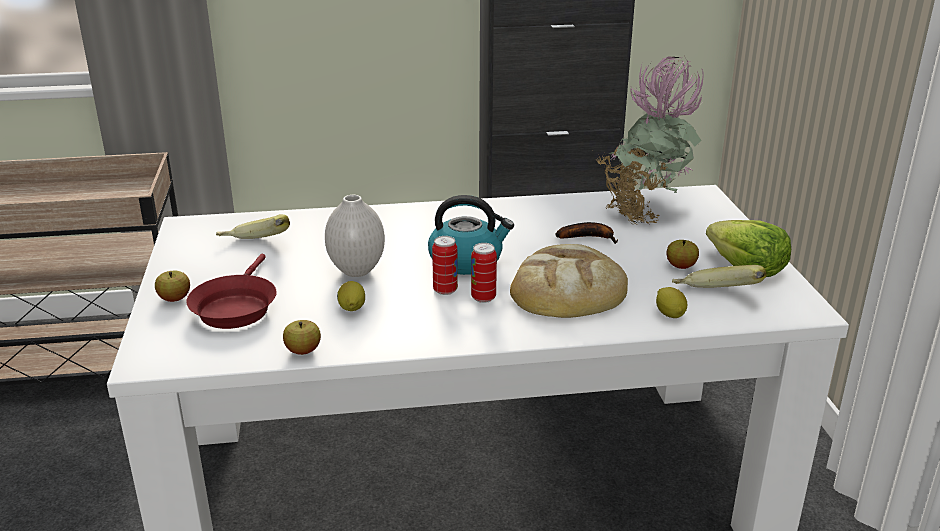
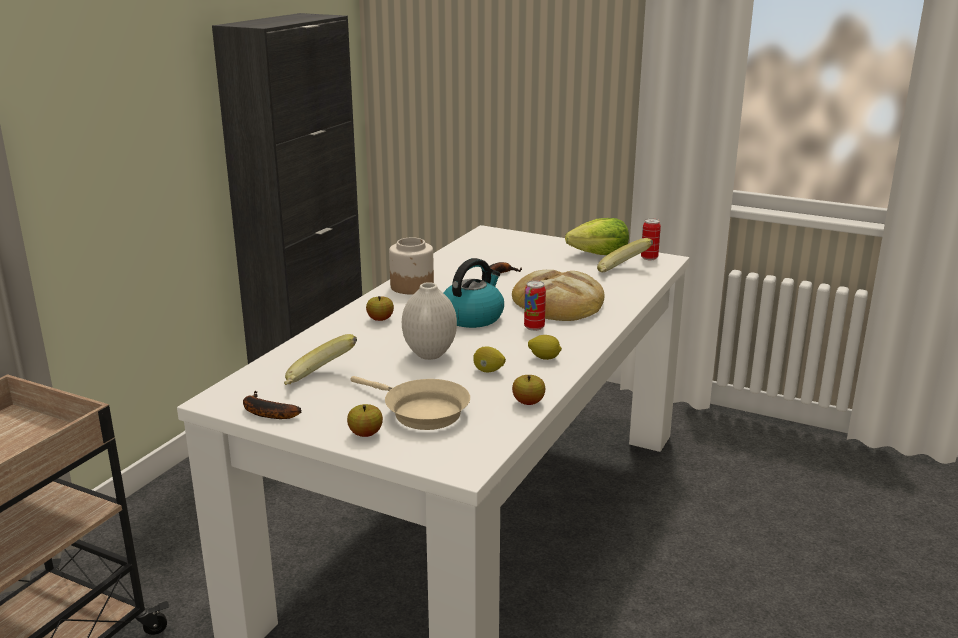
camera: 55 degrees left, 5 degrees down
red frying pan [186,254,277,329] -> beige frying pan [350,376,470,430]
can [432,236,458,295] -> can moved to [641,218,661,260]
potted plant [595,55,704,224] -> none
lemon [656,287,687,318] -> lemon moved to [528,335,562,360]
apple [667,240,699,269] -> apple moved to [366,296,394,321]
none -> banana [243,391,301,419]
none -> jar [389,237,434,294]

